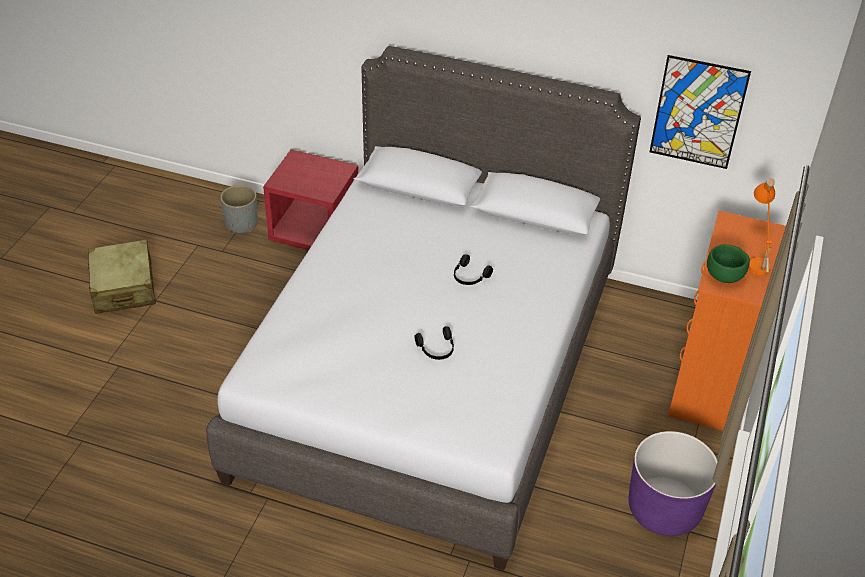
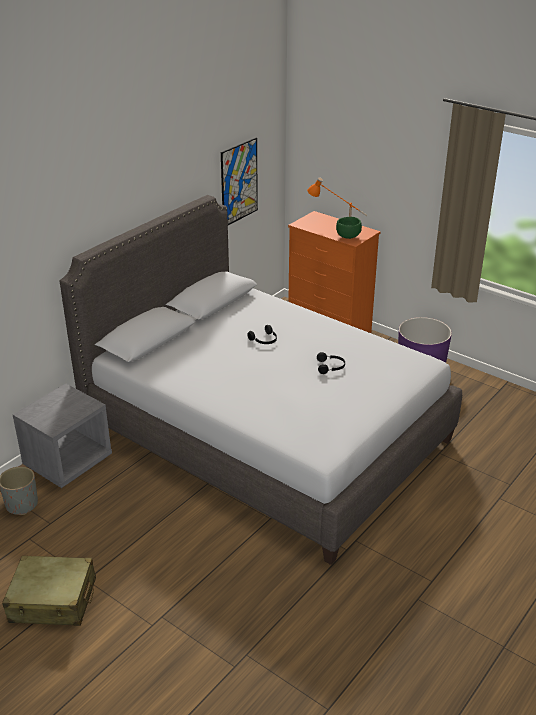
camera: 70 degrees left, 10 degrees down
red nightstand [263,149,358,250] -> grey nightstand [13,384,112,488]

